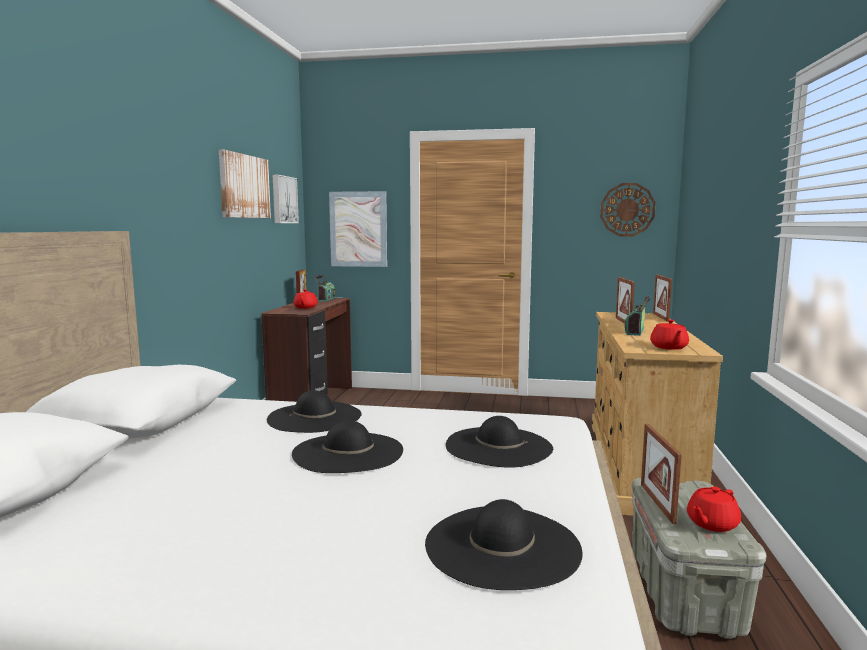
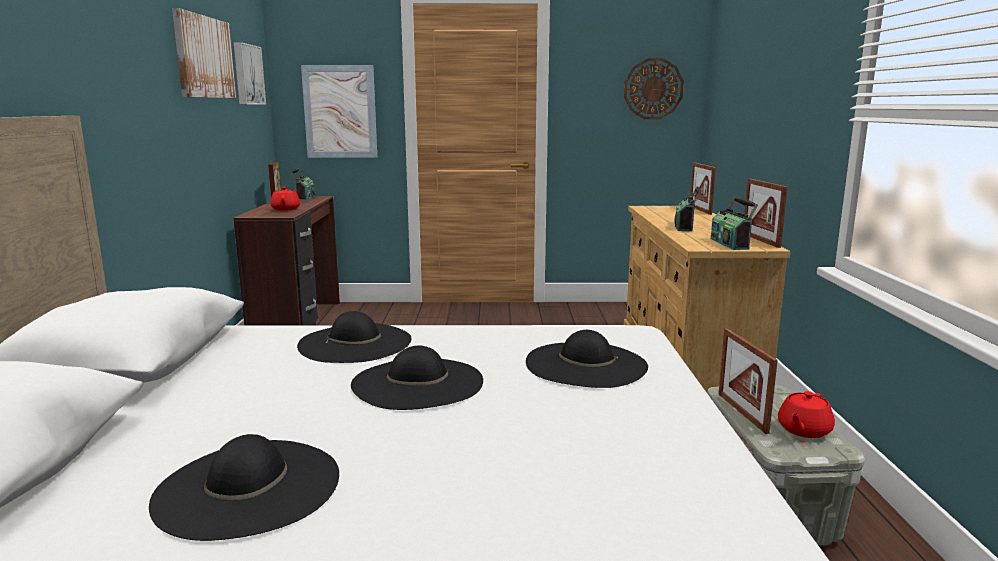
camera: 10 degrees left, 5 degrees up
black hat [425,499,583,590] -> black hat moved to [149,434,339,541]
picture frame [616,277,635,324] -> picture frame moved to [744,179,787,248]
red teapot [650,319,689,350] -> radio [711,197,758,250]

